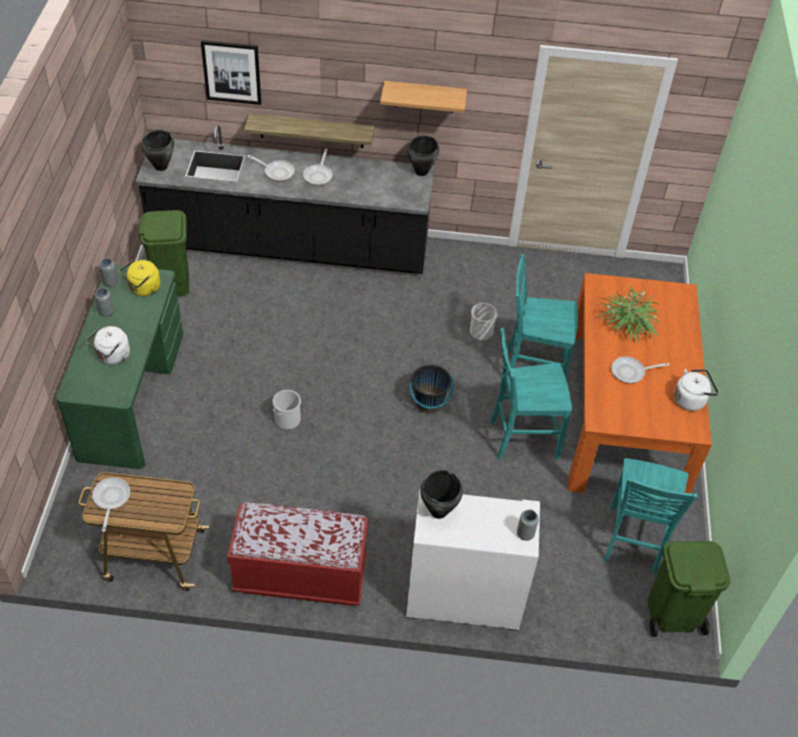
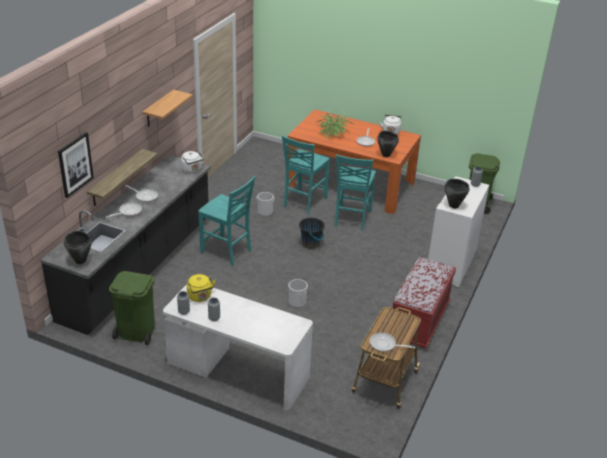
camera: 70 degrees left, 15 degrees down
green desk [56,265,183,469] -> white desk [163,284,313,411]
white kettle [86,326,130,365] -> white kettle moved to [181,151,204,173]
black cooking pot [407,135,439,176] -> black cooking pot moved to [377,131,399,157]
turquoise chair [604,458,697,574] -> turquoise chair moved to [198,176,255,266]

